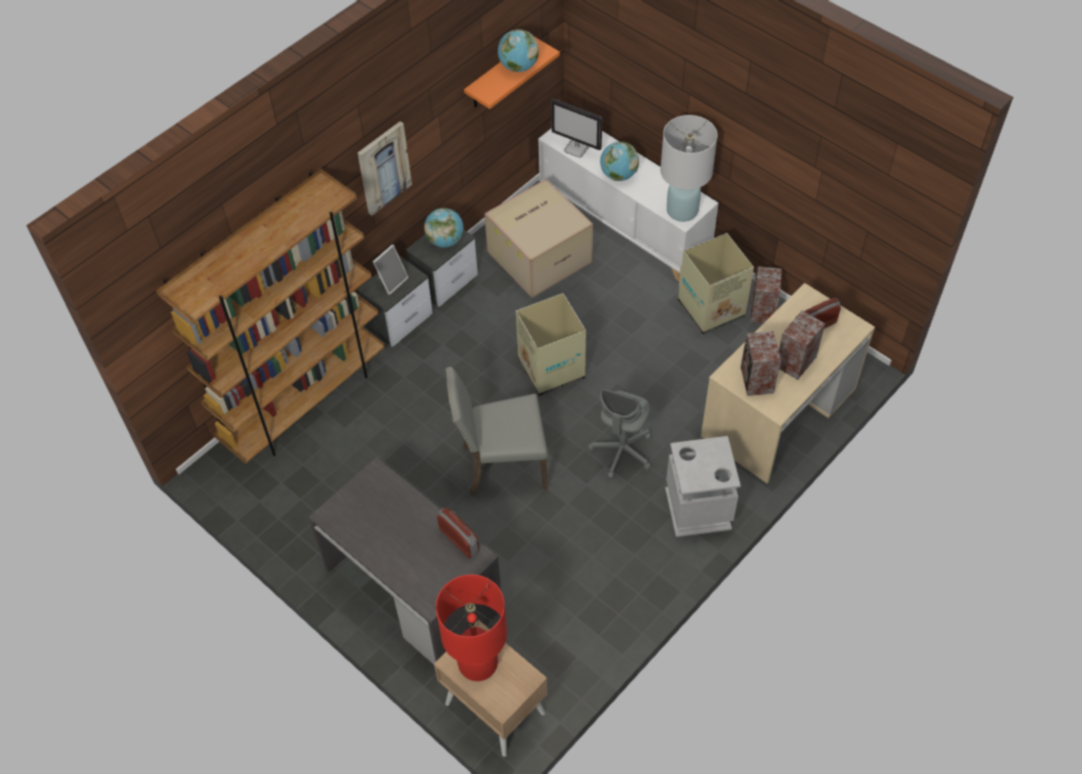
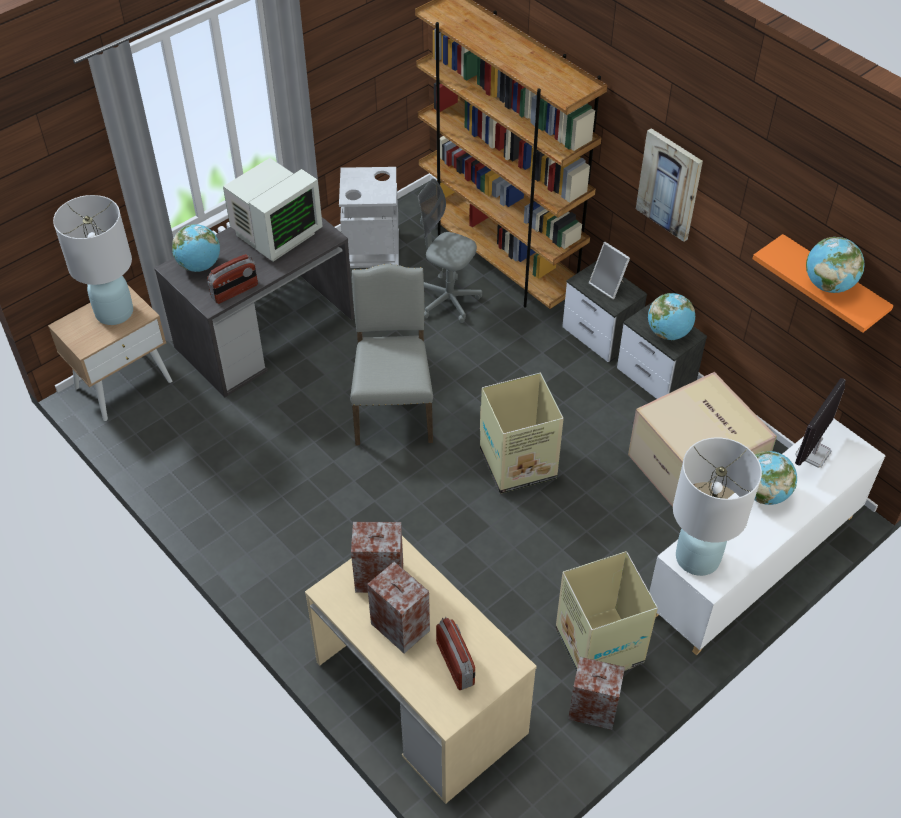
camera: 95 degrees right, 5 degrees down
red table lamp [436,574,507,681] -> white table lamp [53,195,133,325]
grey office chair [588,388,651,478] -> grey office chair moved to [418,178,482,323]
grey trash can [665,436,741,537] -> grey trash can moved to [339,167,399,268]
none -> globe [172,224,220,272]
none -> monitor [223,158,323,262]

